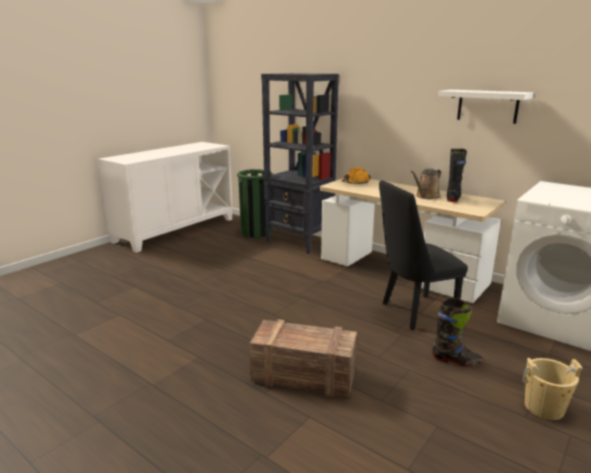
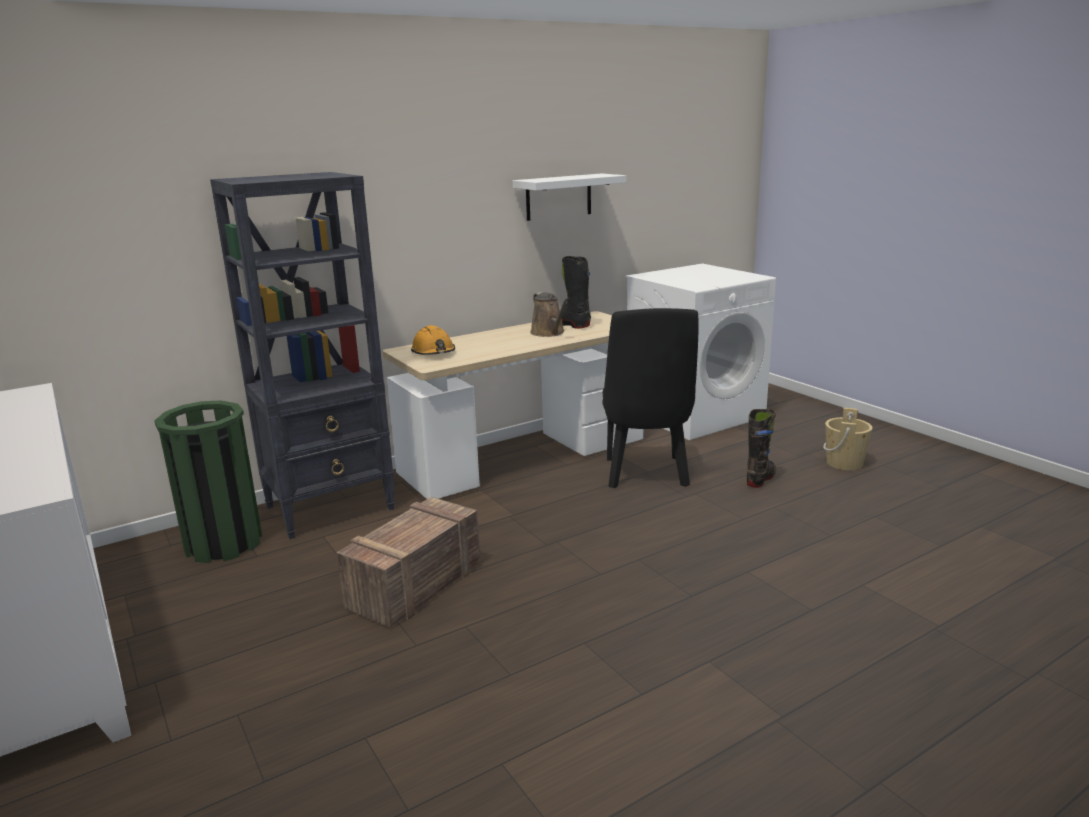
camera: 70 degrees left, 0 degrees up
crate [249,319,357,397] -> crate moved to [337,497,481,628]

